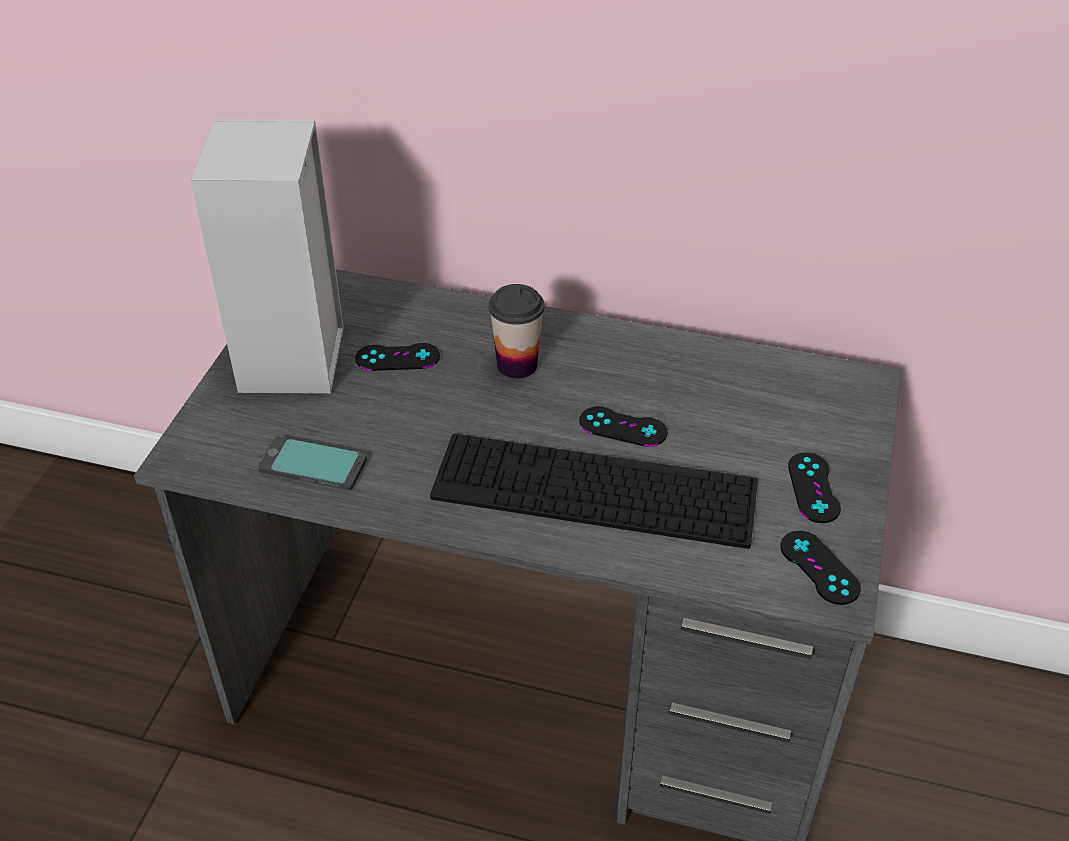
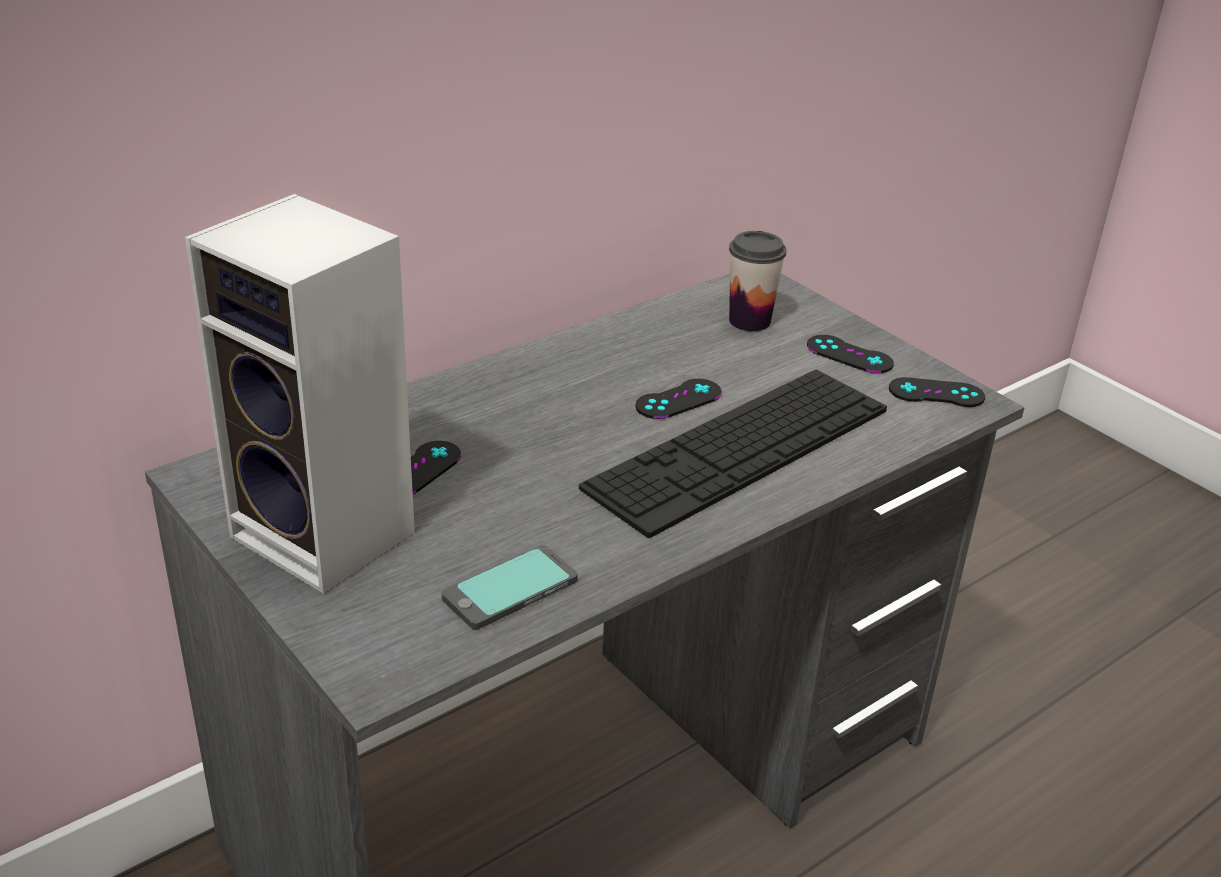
camera: 55 degrees left, 10 degrees down
cup [489,284,544,379] -> cup moved to [729,231,786,331]

